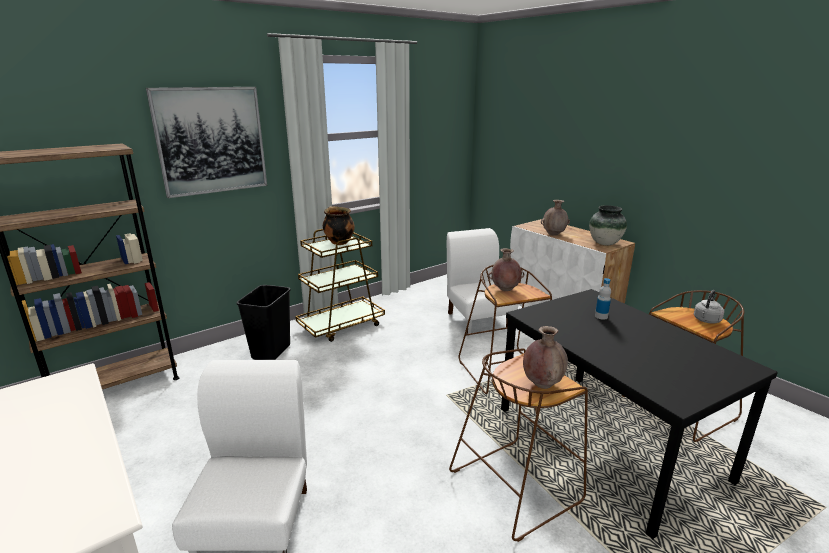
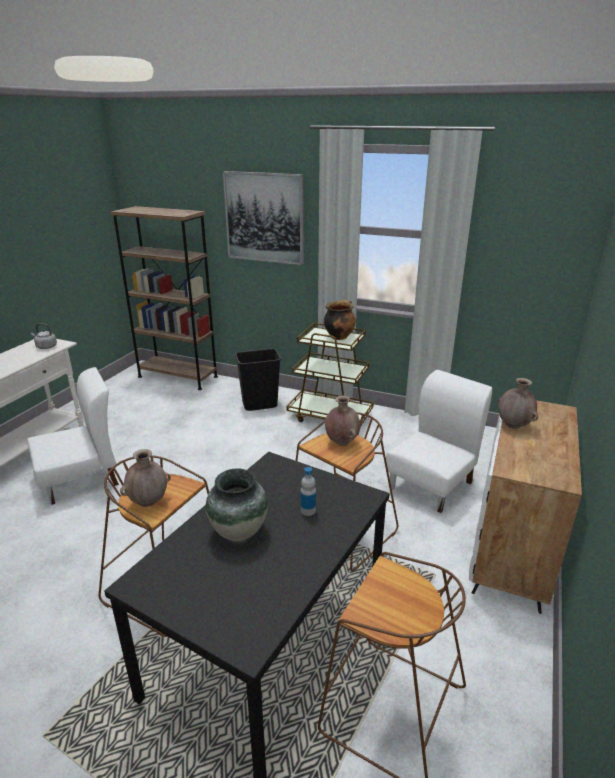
camera: 60 degrees right, 5 degrees up
vase [589,205,627,246] -> vase moved to [206,468,268,541]
grey kettle [694,290,724,324] -> grey kettle moved to [31,324,57,349]

